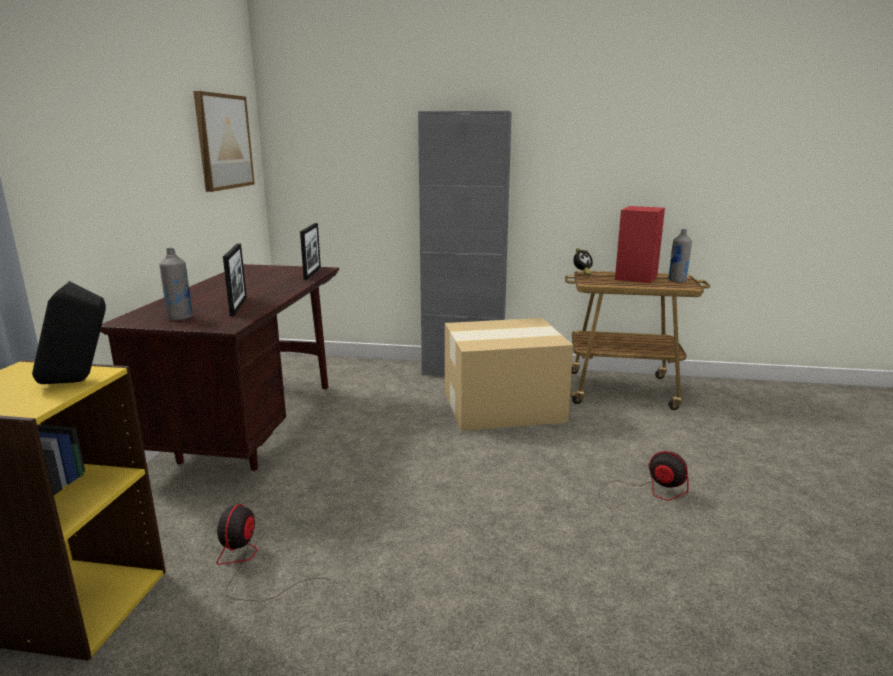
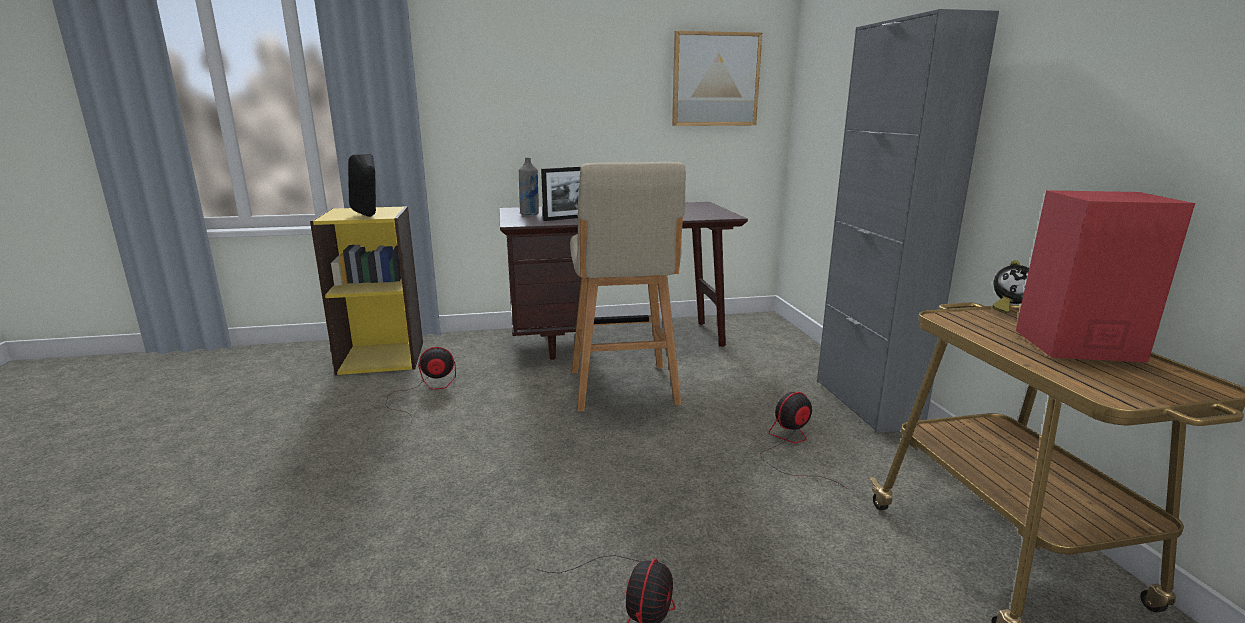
camera: 70 degrees right, 0 degrees up
picture frame [300,223,321,280] -> none
cardboard box [445,318,573,431] -> fan [760,392,848,489]
grey bottle [668,229,692,283] -> none
none -> beige stool [570,162,686,411]

